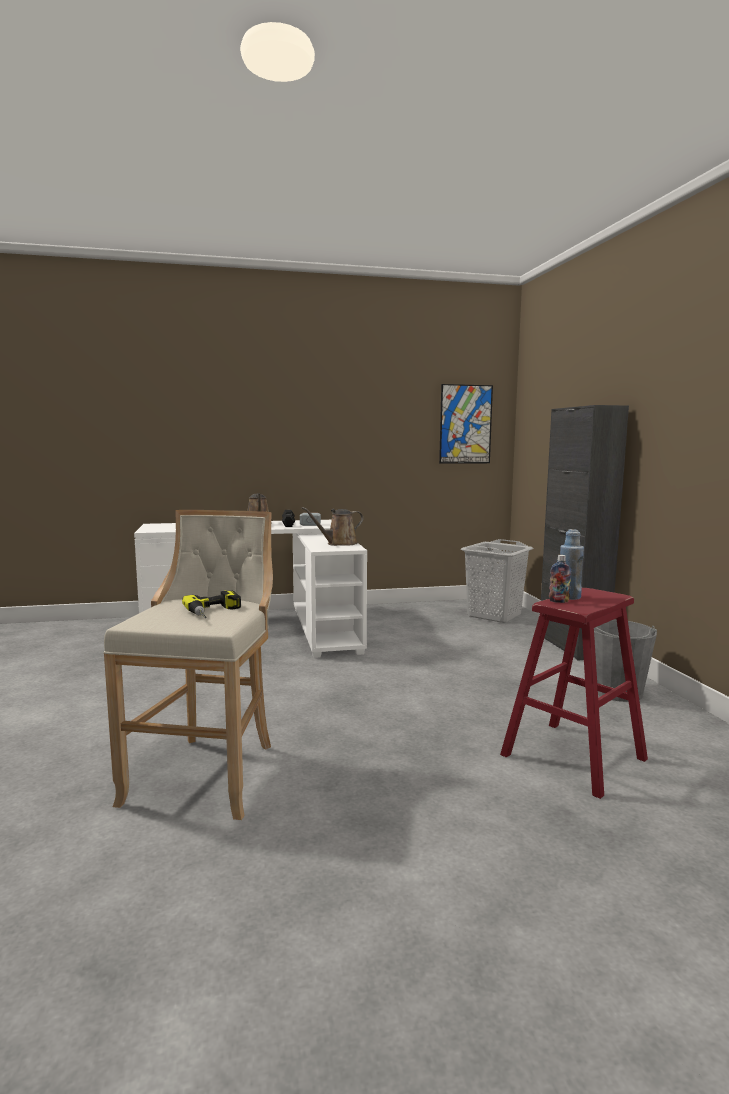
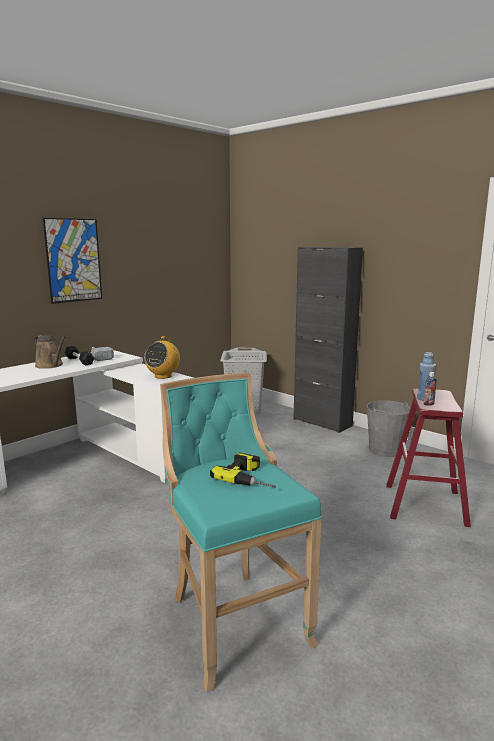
camera: 35 degrees left, 5 degrees up
beige stool [104,510,273,820] -> turquoise stool [160,373,322,692]
brown watering can [302,507,364,546] -> radio [144,336,180,379]
picture [439,384,493,464] -> picture moved to [43,218,102,304]

